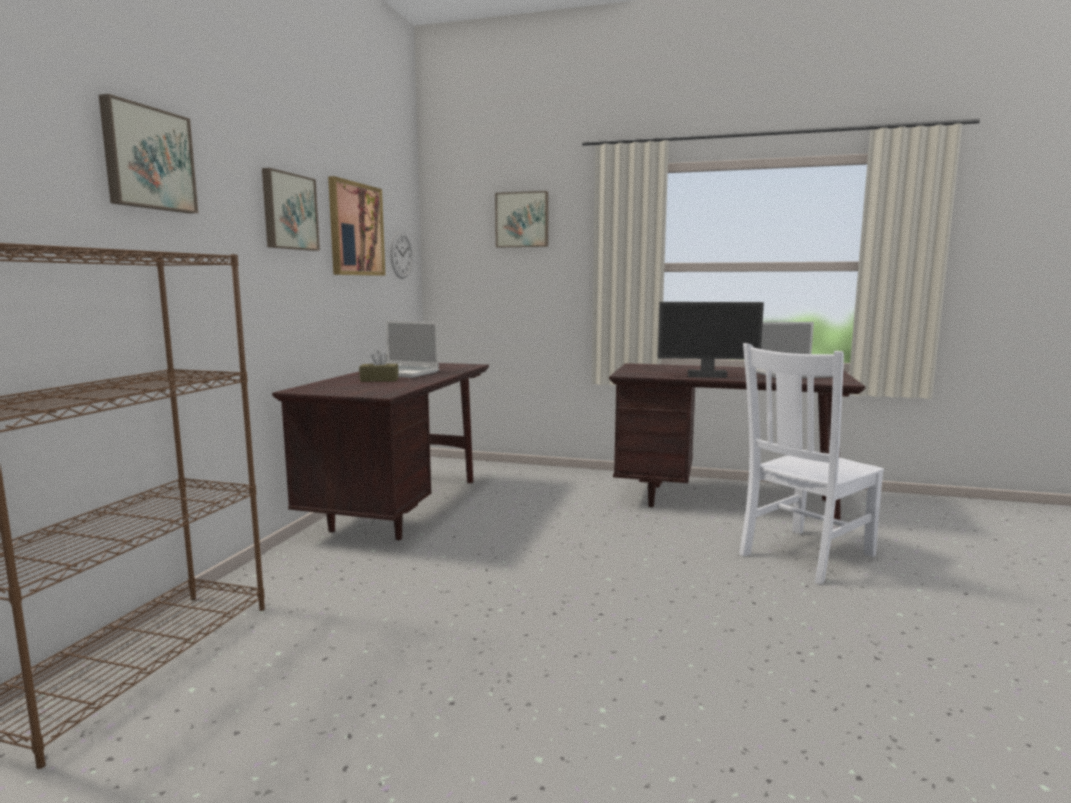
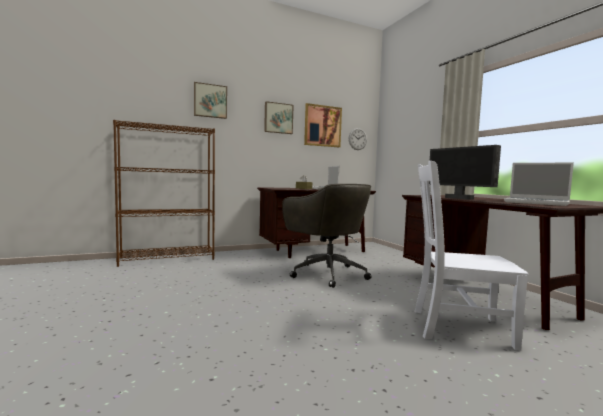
camera: 50 degrees right, 5 degrees down
picture [495,191,548,247] -> none
none -> grey office chair [282,184,372,288]

